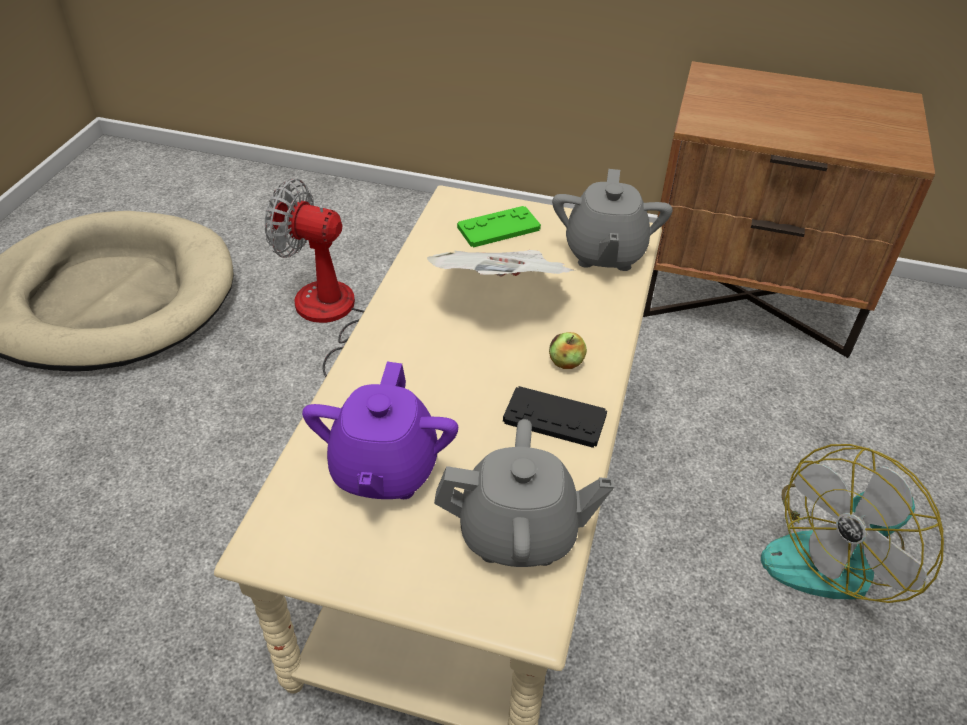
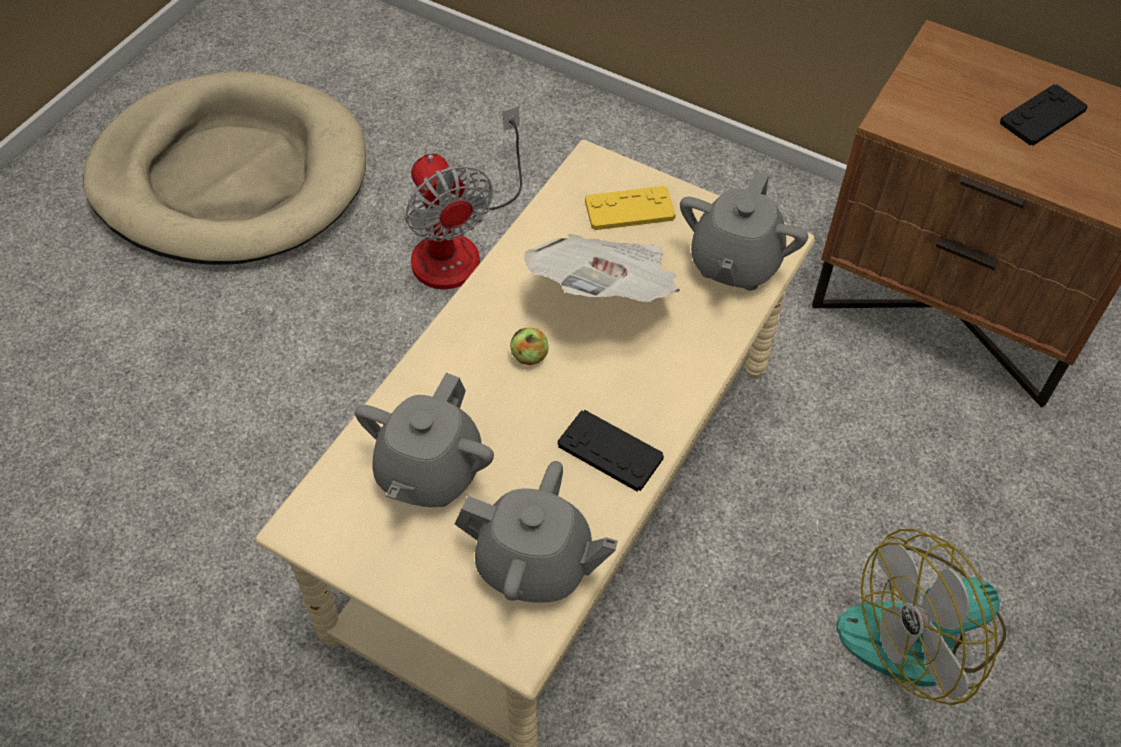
camera: 15 degrees right, 10 degrees up
fan [265,179,364,377] -> fan turned 150 degrees counterclockwise [405,106,522,289]
purple teapot [302,362,458,499] -> grey teapot [355,373,494,507]
green game controller [457,206,541,247] -> yellow game controller [585,186,676,230]
apple [549,332,587,369] -> apple moved to [510,328,549,365]
none -> black game controller [1000,84,1087,146]

